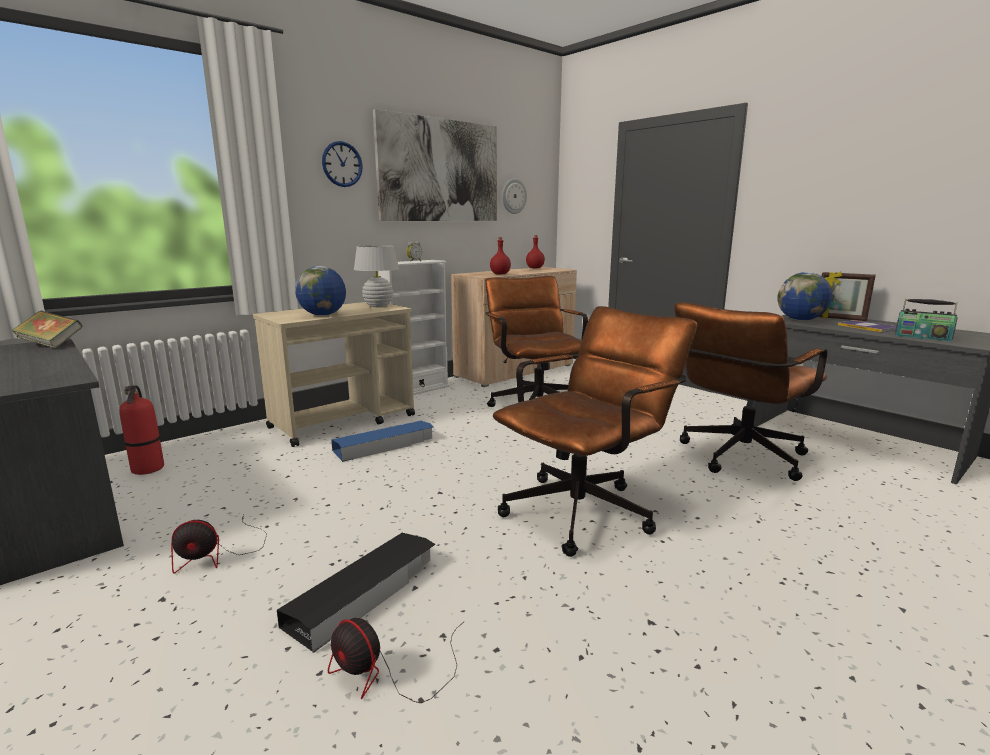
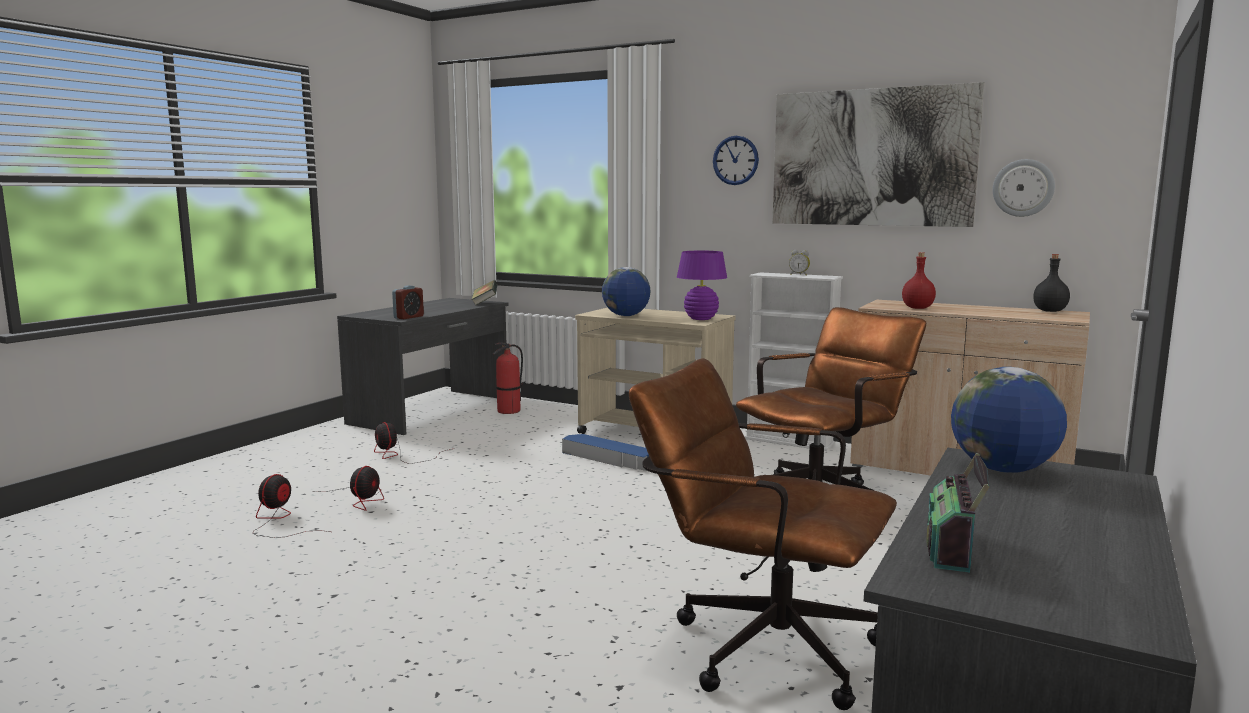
camera: 70 degrees right, 5 degrees down
black storage box [277,533,436,653] -> fan [315,466,384,511]
white table lamp [354,245,399,307] -> purple table lamp [677,251,727,320]
brown office chair [493,306,697,557] -> none
red bottle [526,235,545,268] -> black bottle [1033,254,1070,312]
picture frame [819,272,876,321] -> none
book [838,320,896,332] -> none
none -> alarm clock [392,285,424,319]

